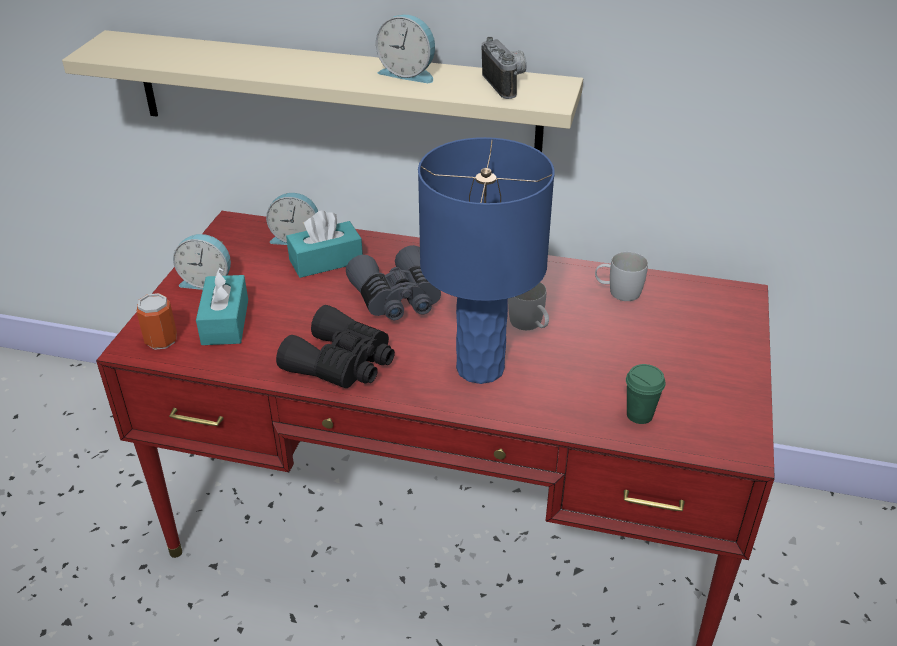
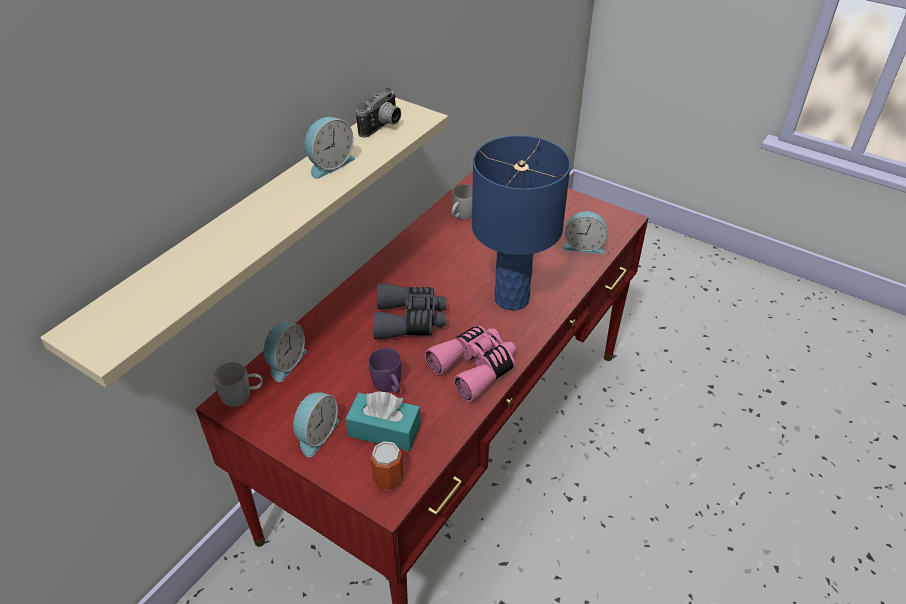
camera: 70 degrees left, 5 degrees up
black binoculars [276,305,395,388] -> pink binoculars [425,326,516,402]
turquoise tissue box [286,210,363,278] -> none
camera [482,37,527,99] -> camera turned 120 degrees clockwise [356,87,401,138]
white mug [508,282,549,330] -> white mug moved to [213,362,263,407]
green cup [626,364,665,424] -> alarm clock [563,211,608,254]
none -> purple mug [369,348,401,393]

